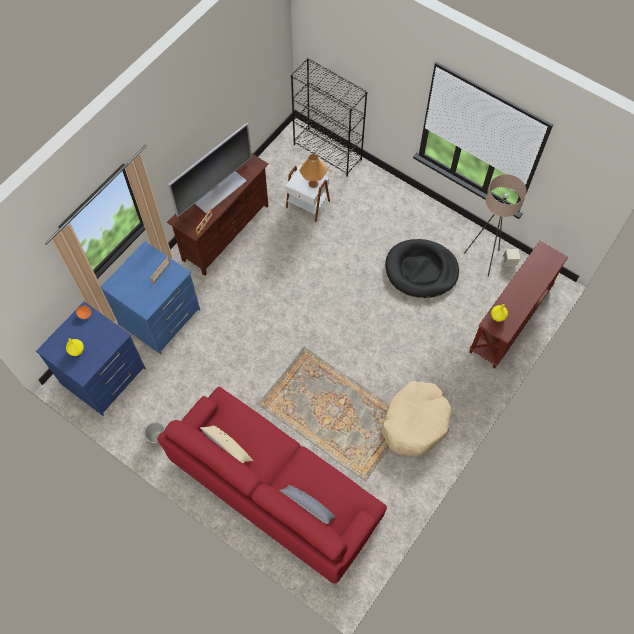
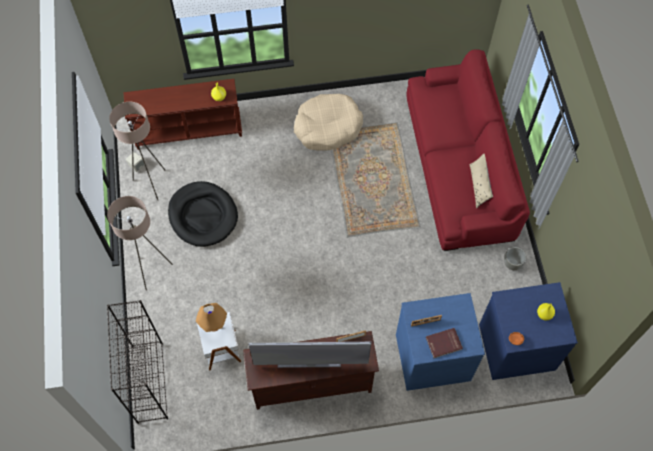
camera: 135 degrees left, 0 degrees up
grey pillow [279,485,336,524] -> none
none -> beige floor lamp [107,196,173,290]
none -> red book [426,328,463,358]

